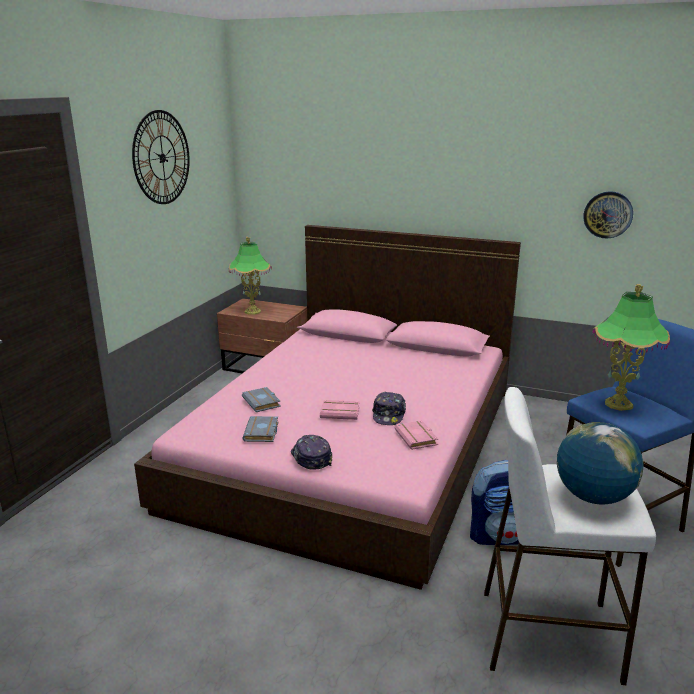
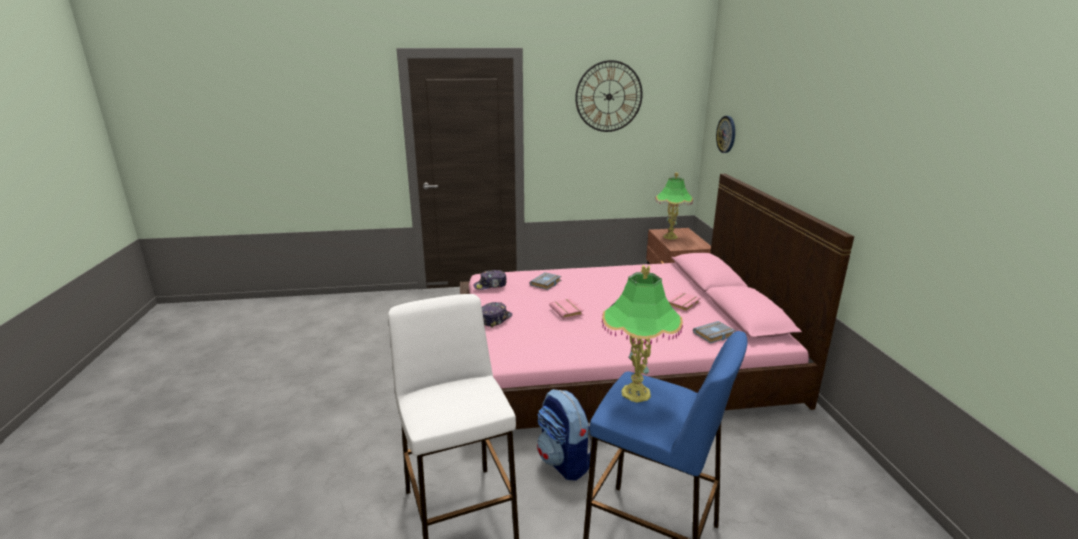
camera: 60 degrees right, 0 degrees up
grey book [242,416,278,442] -> grey book moved to [693,321,736,344]
cap [372,392,406,425] -> cap moved to [473,270,507,290]
pink book [395,420,438,450] -> pink book moved to [668,292,701,312]
globe [557,422,643,505] -> none
wall clock [583,191,633,238] -> wall clock moved to [716,116,735,153]

